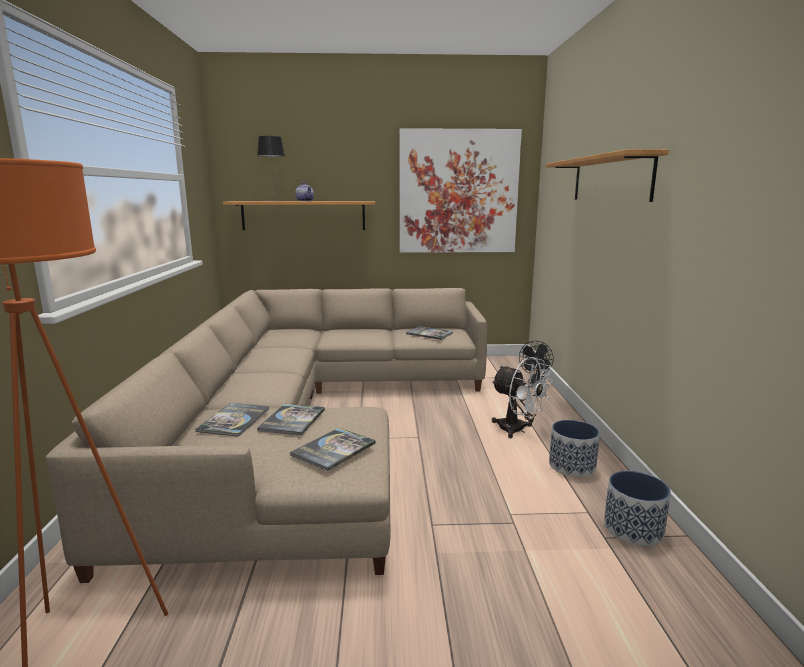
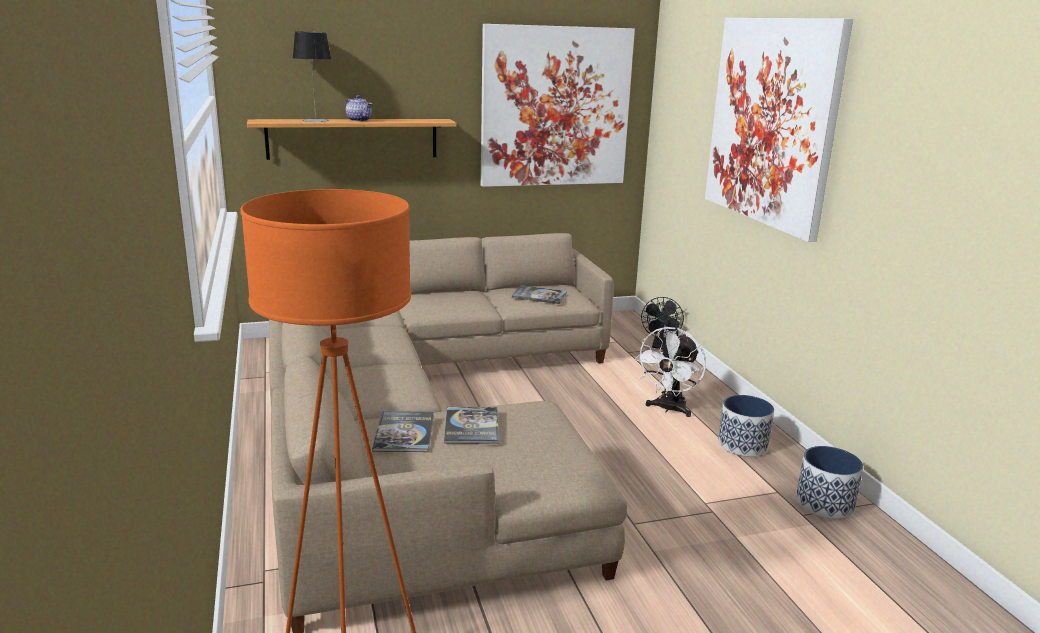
camera: 15 degrees left, 5 degrees up
book [290,428,376,471] -> none
white fan [491,357,553,438] -> white fan turned 90 degrees clockwise [635,327,706,417]
shelf [546,149,669,202] -> picture [705,18,853,242]

